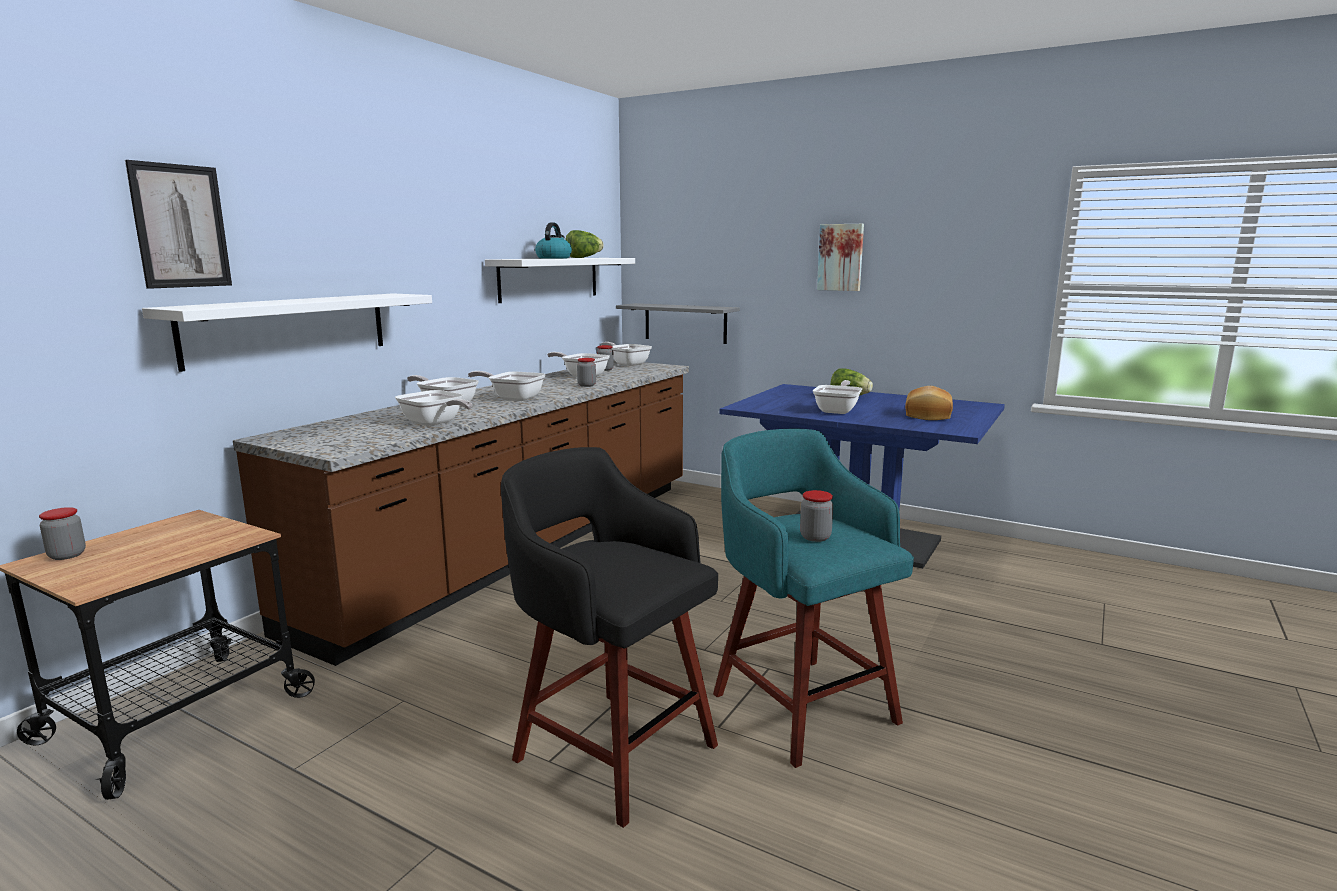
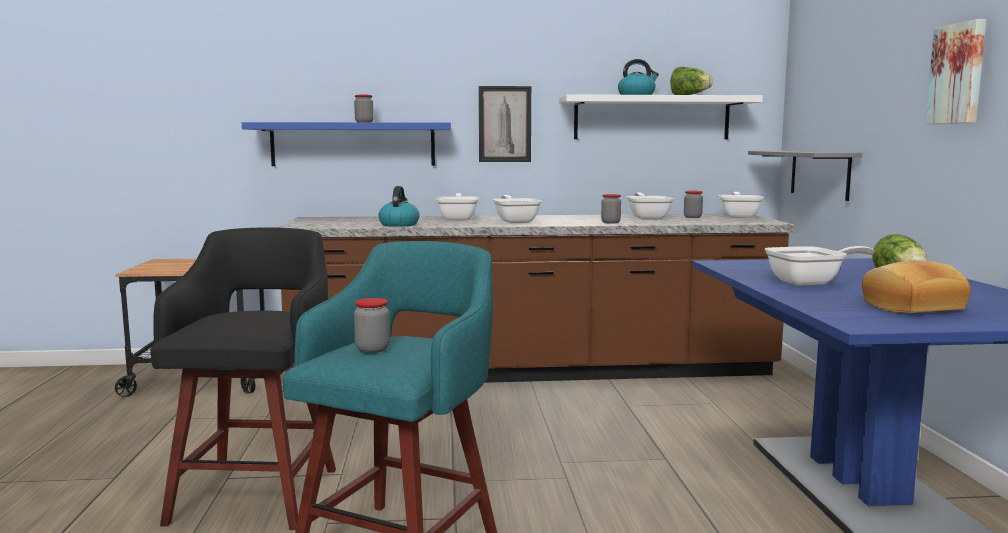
camera: 55 degrees right, 5 degrees down
jar [39,507,86,560] -> jar moved to [354,95,374,122]
picture [125,160,232,289] -> picture moved to [479,86,531,162]
white shelf [142,293,432,372] -> blue shelf [242,122,451,166]
frying pan [395,390,472,426] -> kettle [378,186,420,227]

